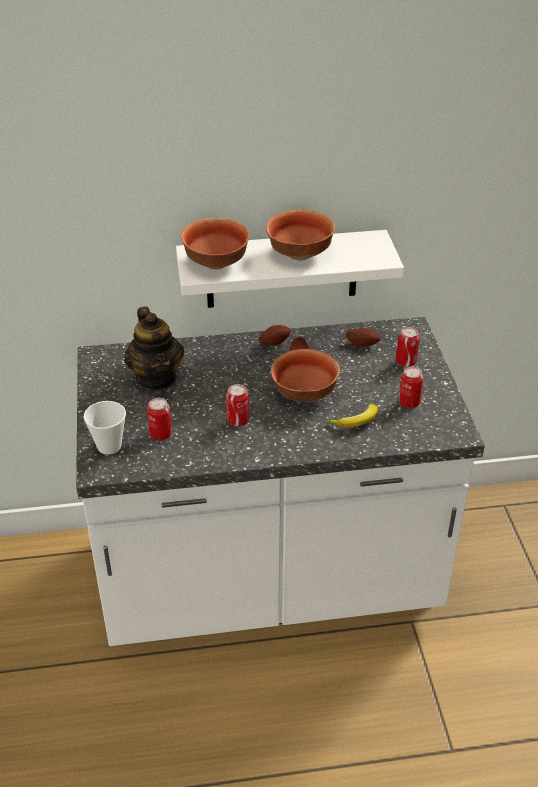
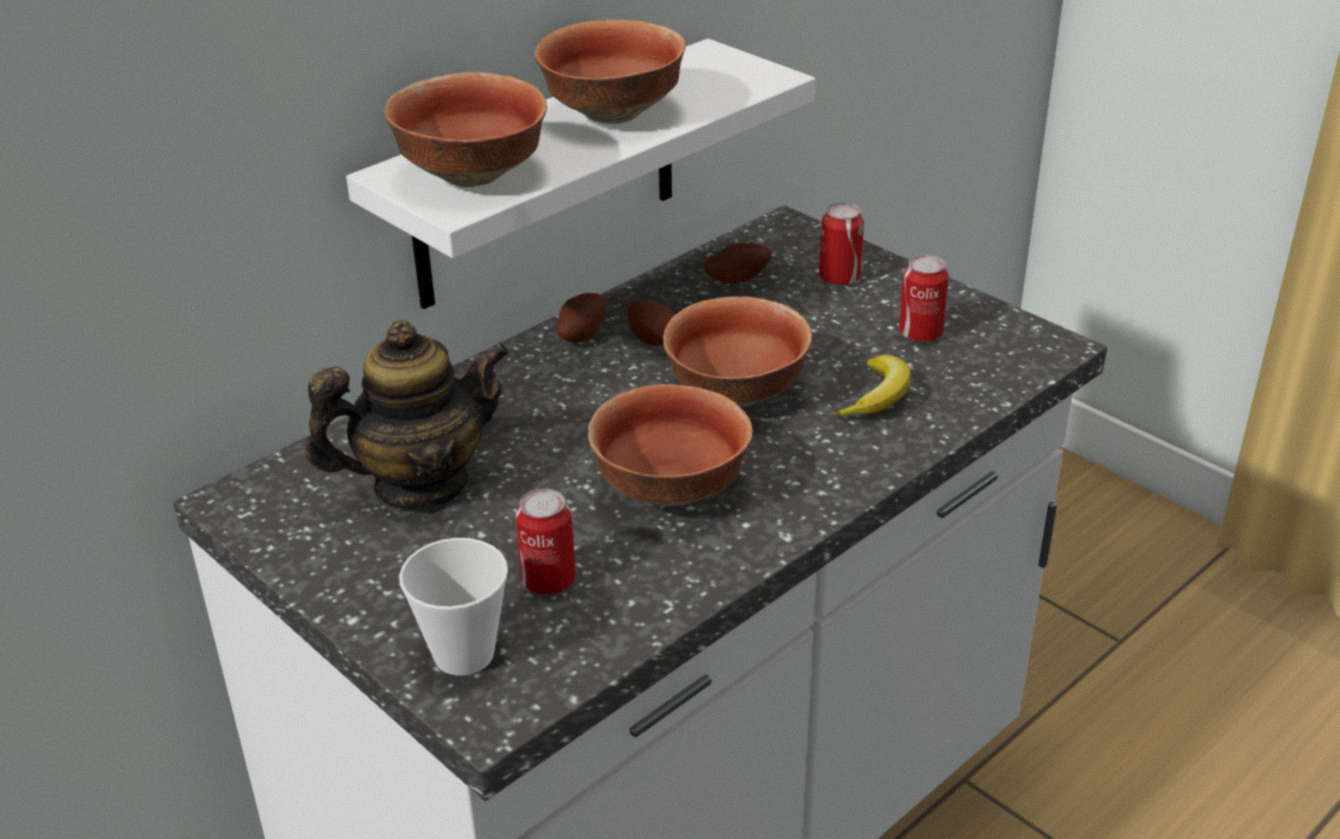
camera: 35 degrees left, 5 degrees down
teapot [124,306,184,390] -> teapot turned 60 degrees counterclockwise [305,320,509,510]
can [226,384,249,426] -> bowl [588,384,753,506]

